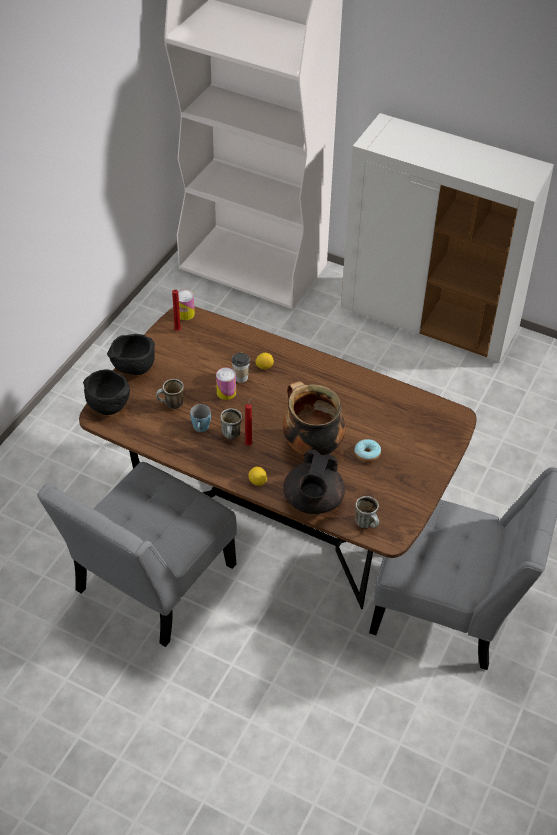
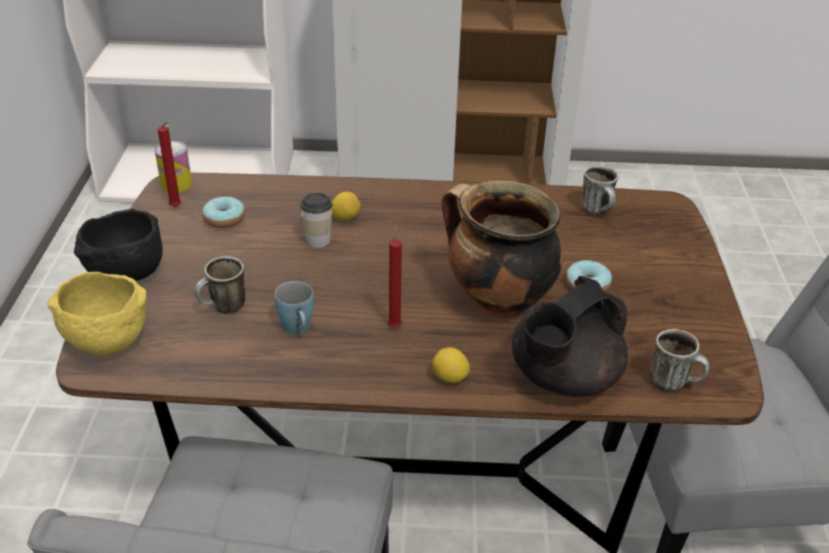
camera: 25 degrees left, 10 degrees down
black bowl [83,369,130,415] -> yellow bowl [48,272,146,356]
can [216,368,236,400] -> none
mug [220,408,242,440] -> mug moved to [581,166,618,215]
black teapot [283,450,345,514] -> black teapot turned 60 degrees clockwise [512,276,629,397]
none -> donut [202,196,245,228]

